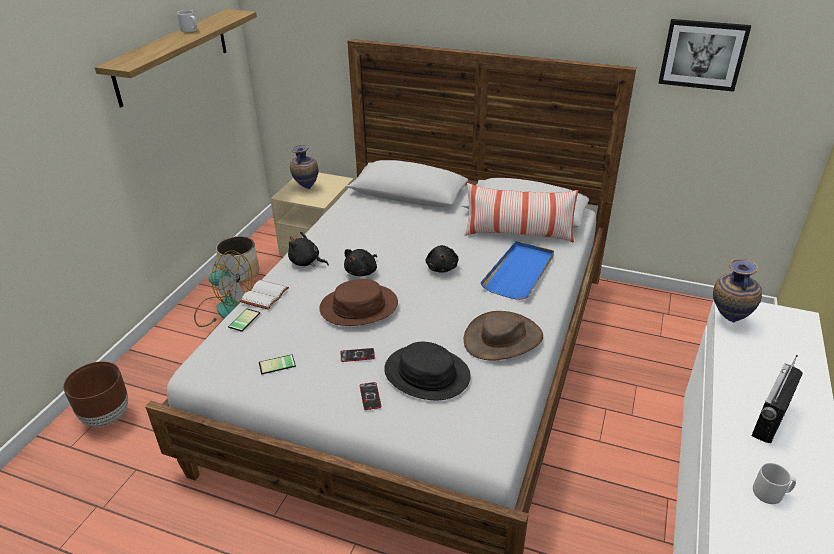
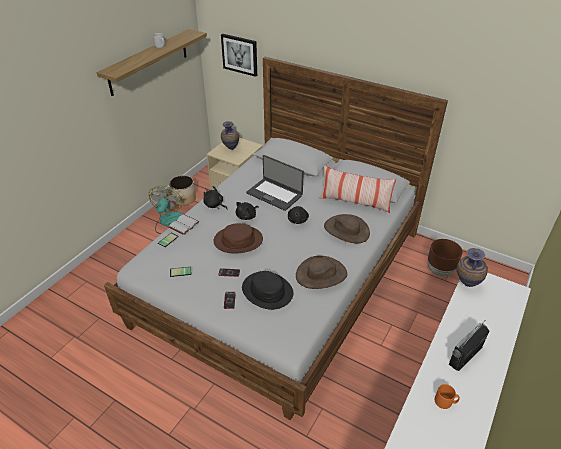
camera: 10 degrees right, 5 degrees up
brown planter [63,361,128,427] -> brown planter moved to [427,239,463,276]
fan [194,250,252,327] -> fan turned 105 degrees counterclockwise [149,186,184,234]
blue tray [480,241,554,300] -> brown hat [324,214,370,244]
picture [658,19,751,92] -> picture moved to [221,34,257,77]
grey mug [753,463,796,504] -> orange mug [435,384,460,409]
none -> laptop [246,155,304,211]

